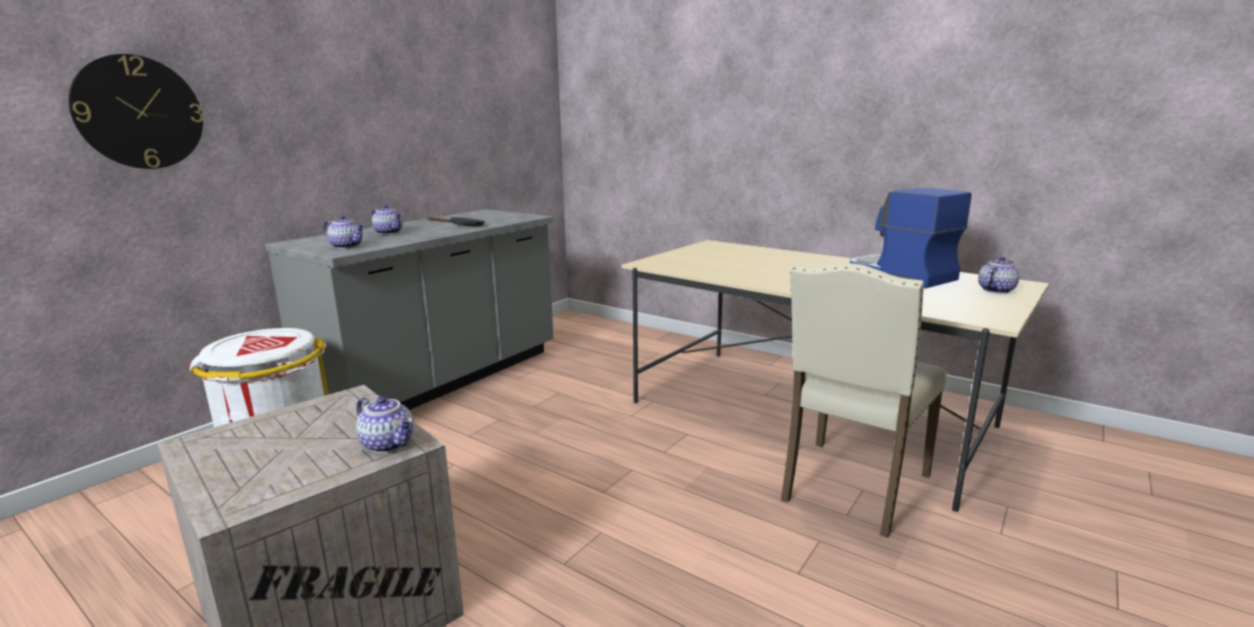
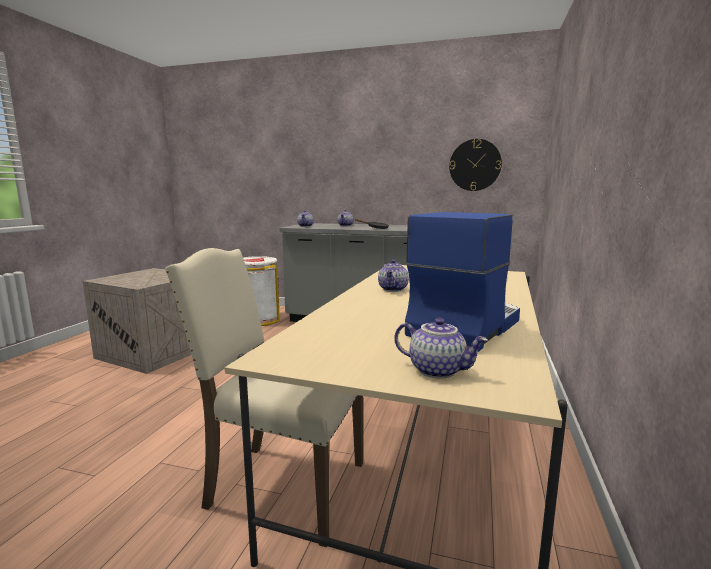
camera: 70 degrees right, 5 degrees down
wall clock [69,54,203,169] -> wall clock moved to [449,139,502,191]
teapot [356,396,413,453] -> teapot moved to [378,260,409,292]

